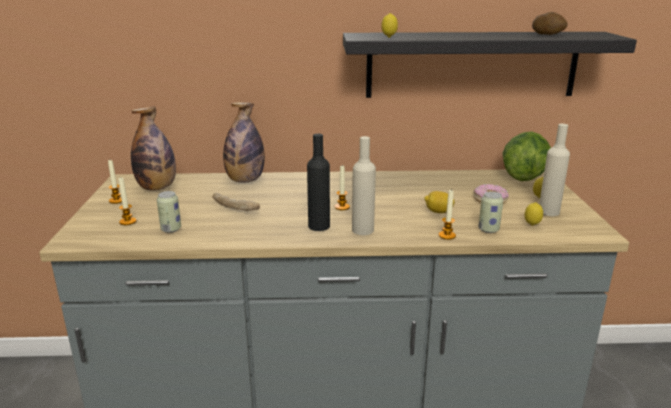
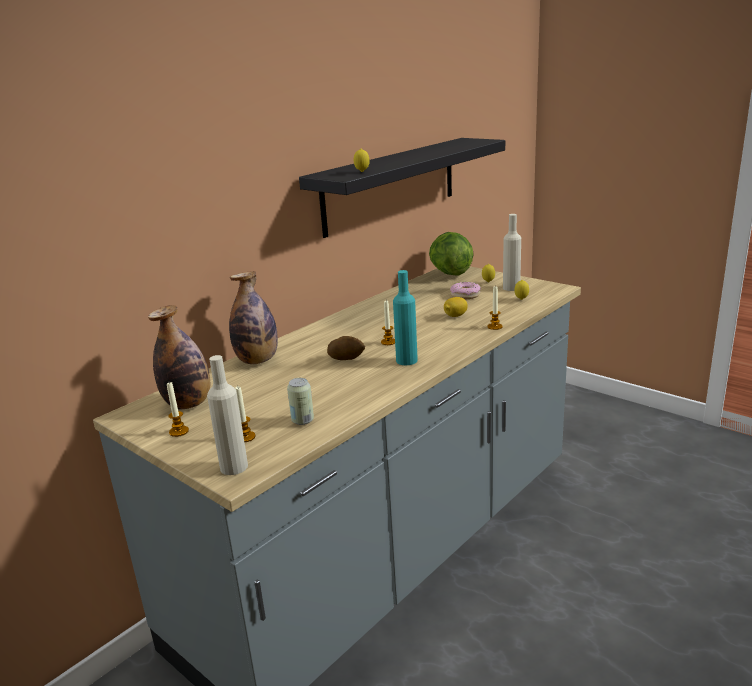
camera: 45 degrees left, 0 degrees up
bread [212,193,260,211] -> none
black bottle [307,134,330,231] -> turquoise bottle [393,270,418,365]
beige bottle [352,136,376,235] -> beige bottle moved to [207,355,248,475]
can [478,191,503,233] -> none
potato [532,12,568,35] -> potato moved to [327,336,365,360]

